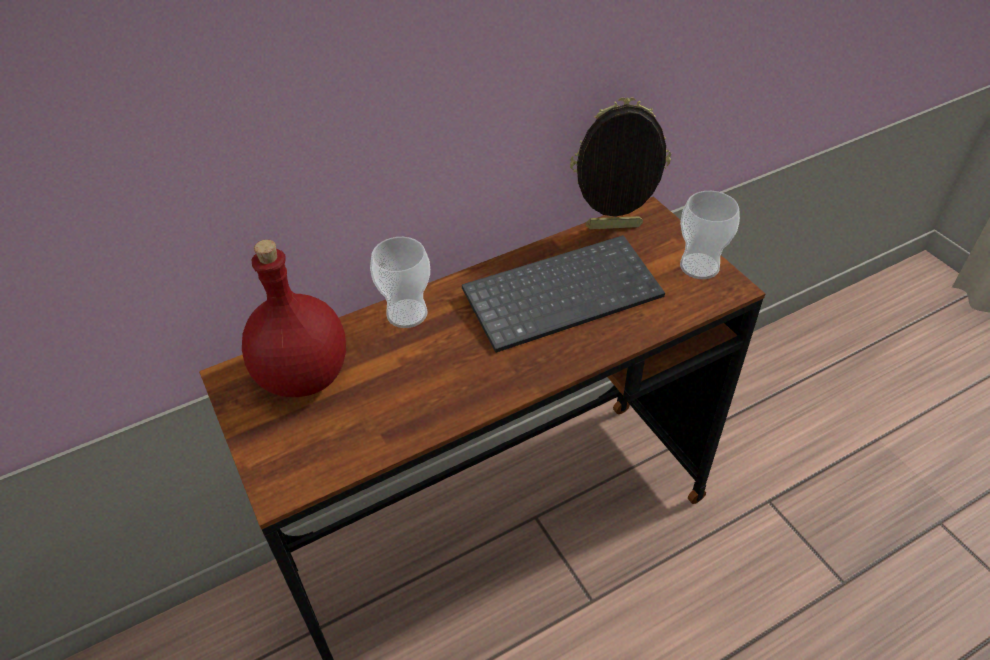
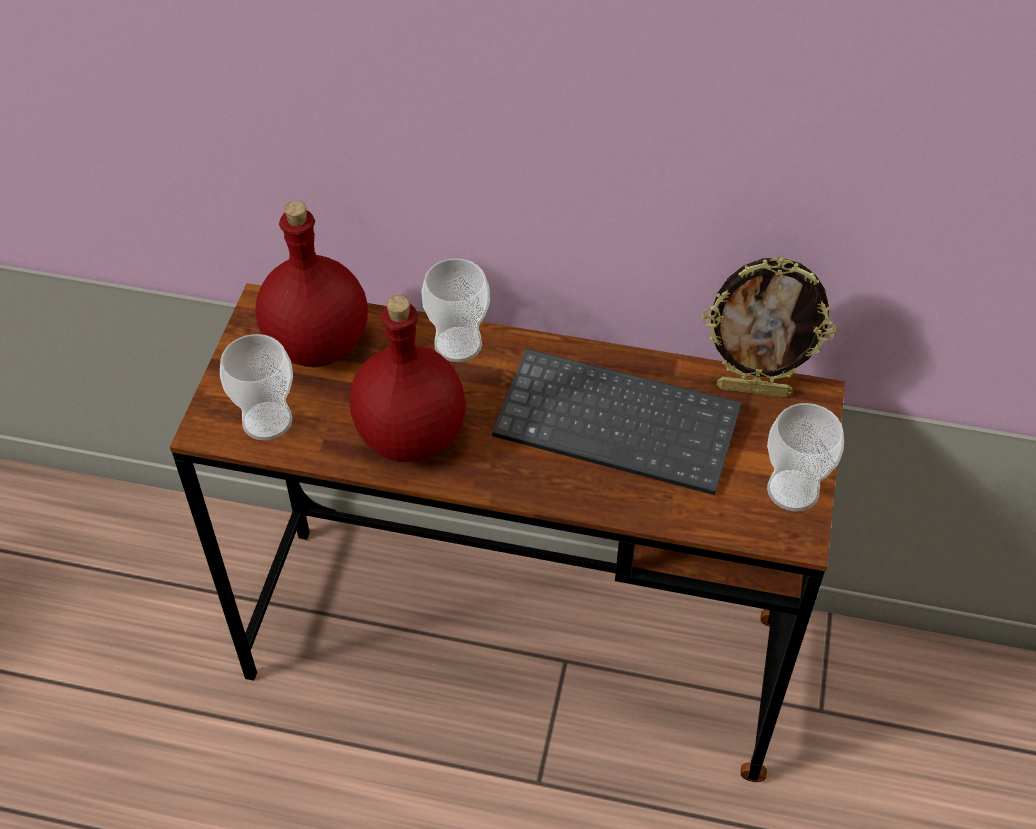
camera: 40 degrees right, 5 degrees up
picture frame [570,97,671,229] -> picture frame turned 150 degrees clockwise [702,257,836,398]
none -> cup [220,334,293,440]
none -> red bottle [350,295,466,462]

